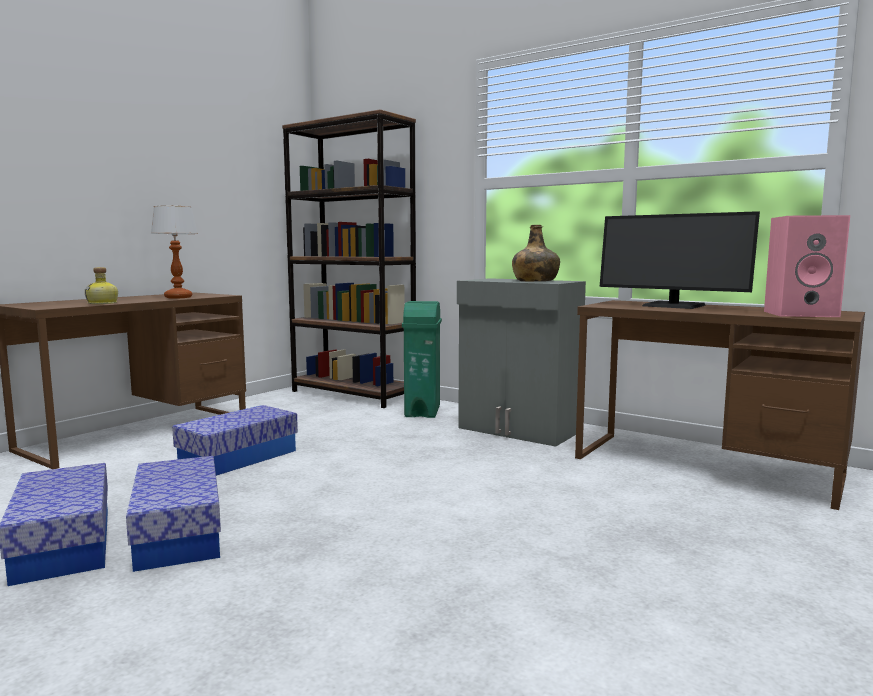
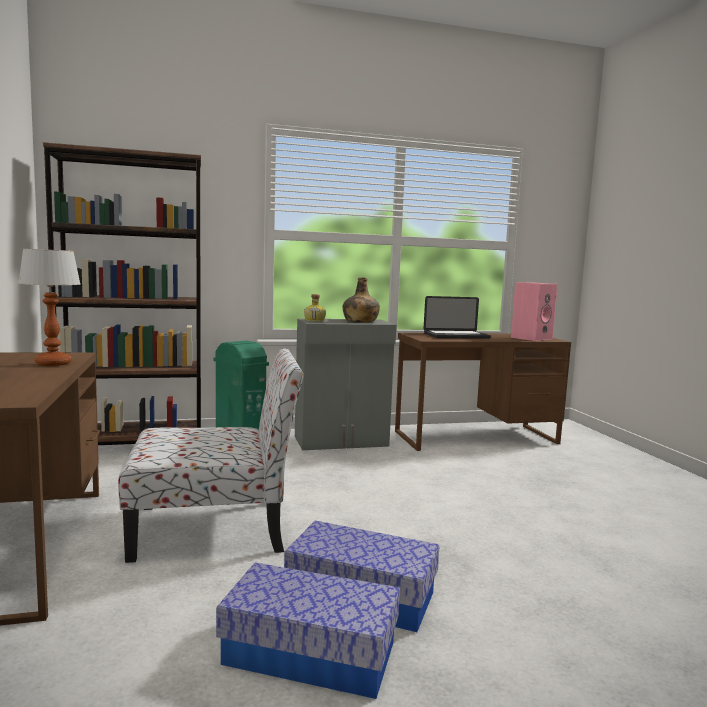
camera: 50 degrees left, 0 degrees up
bottle [85,267,118,304] -> bottle moved to [304,294,326,322]
storage box [172,405,298,476] -> chair [118,348,303,563]
monitor [599,211,760,309] -> laptop [424,296,491,339]

